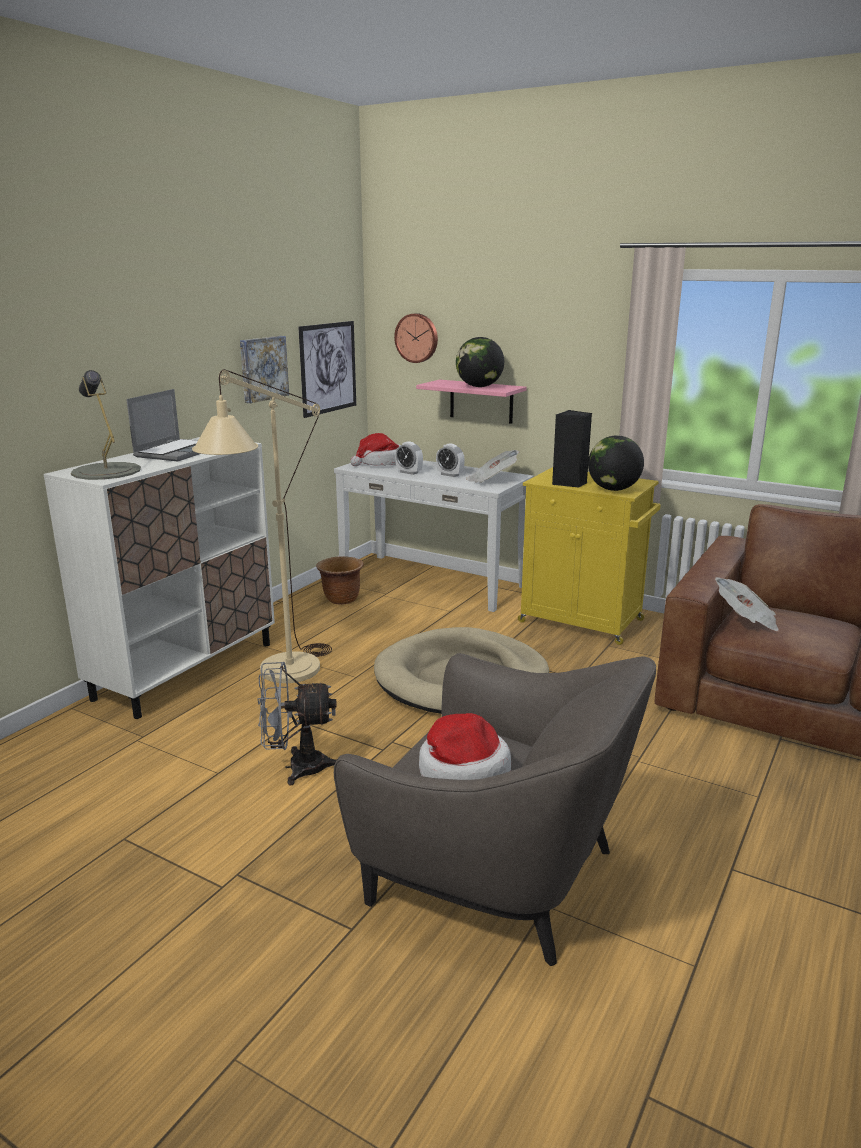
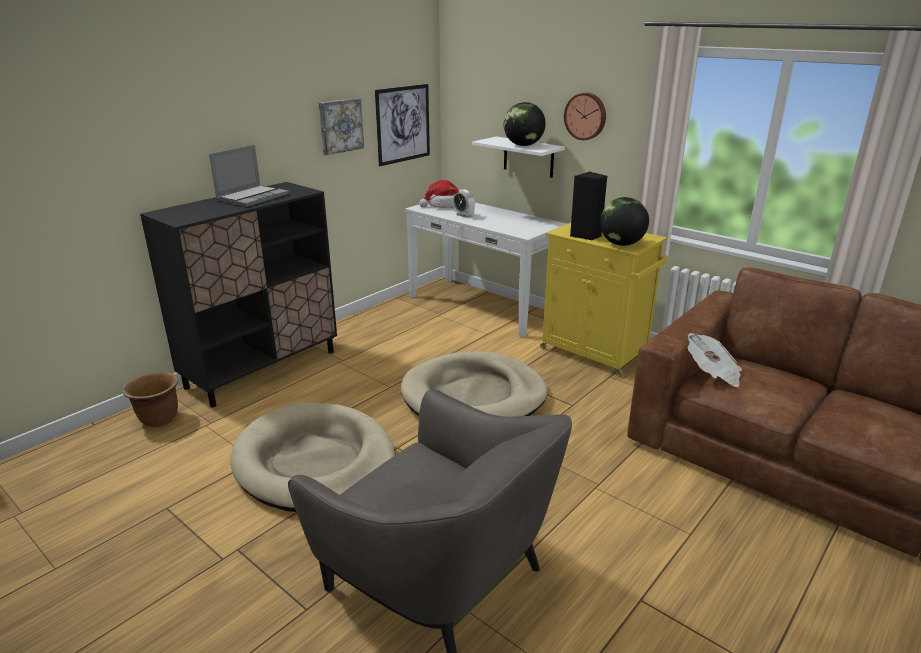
camera: 10 degrees right, 5 degrees up
white cabinet [43,437,275,719] -> black cabinet [140,182,337,407]
grey table lamp [71,370,141,480] -> none
beige floor lamp [192,369,332,683] -> none
grey fan [257,662,337,786] -> beige dog bed [231,402,395,512]
brown planter [316,556,364,604] -> brown planter moved to [122,372,178,427]
wall clock [394,313,438,363] -> wall clock moved to [564,93,606,140]
pink shelf [416,380,527,424] -> white shelf [472,136,565,178]
hat [419,713,511,780] -> none
alarm clock [436,443,465,477] -> none
newspaper [466,450,520,483] -> none

